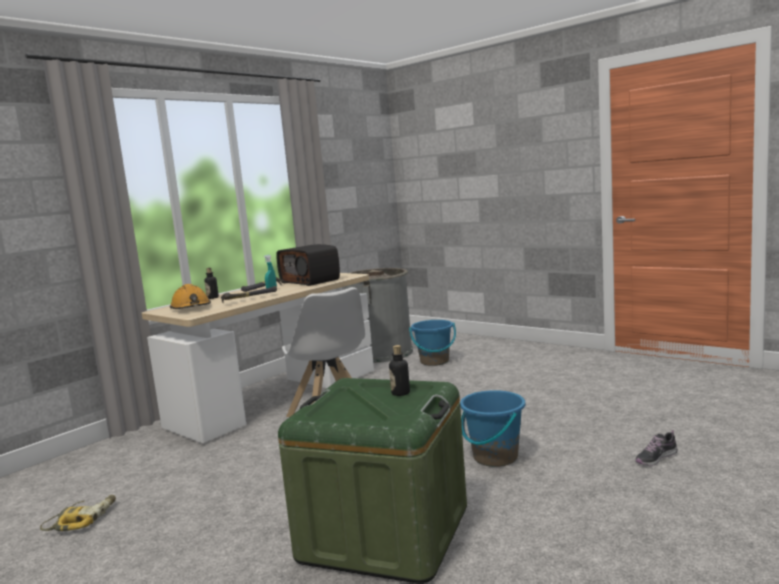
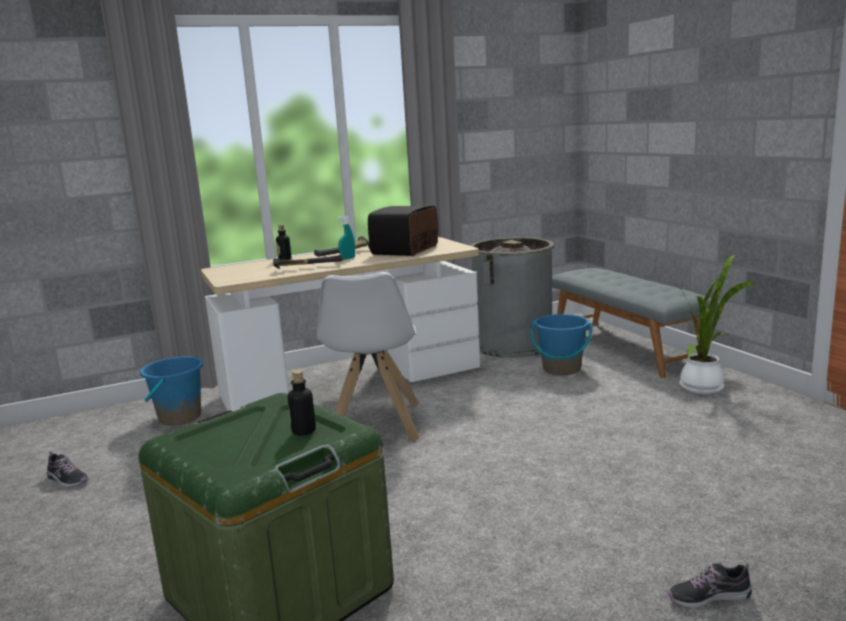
camera: 25 degrees right, 5 degrees up
power drill [40,495,116,531] -> shoe [47,451,89,488]
orange hard hat [170,284,211,309] -> none
radio [276,244,340,286] -> radio turned 45 degrees clockwise [368,206,438,256]
blue bucket [460,390,525,467] -> blue bucket moved to [140,356,203,426]
none -> grey bench [552,268,719,378]
none -> potted plant [675,254,756,394]

